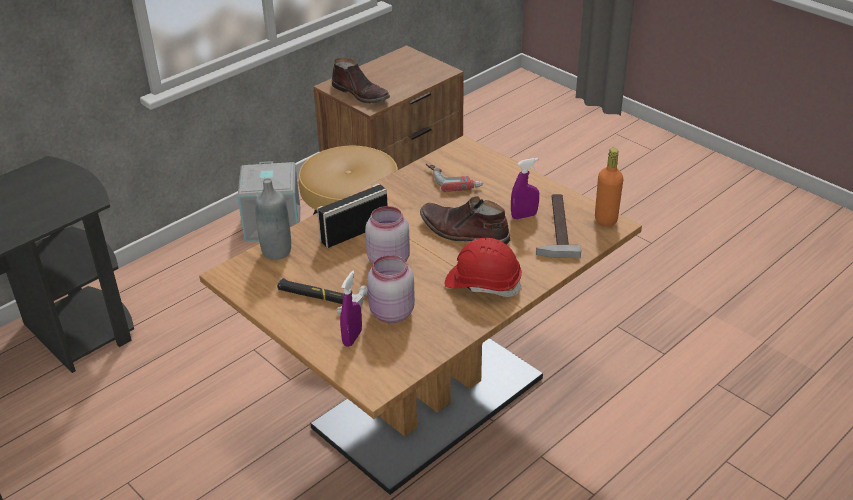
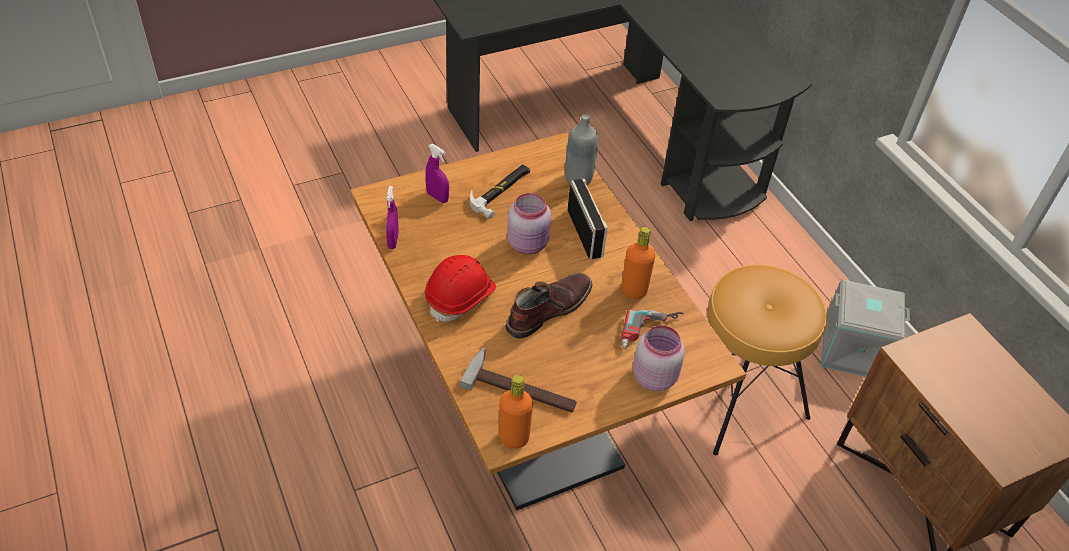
camera: 105 degrees right, 10 degrees up
brown boot [332,58,390,103] -> none
pink jar [367,255,415,323] -> pink jar moved to [633,325,685,391]
purple spray bottle [511,158,539,219] -> purple spray bottle moved to [386,186,399,249]
none -> orange bottle [621,227,655,299]

